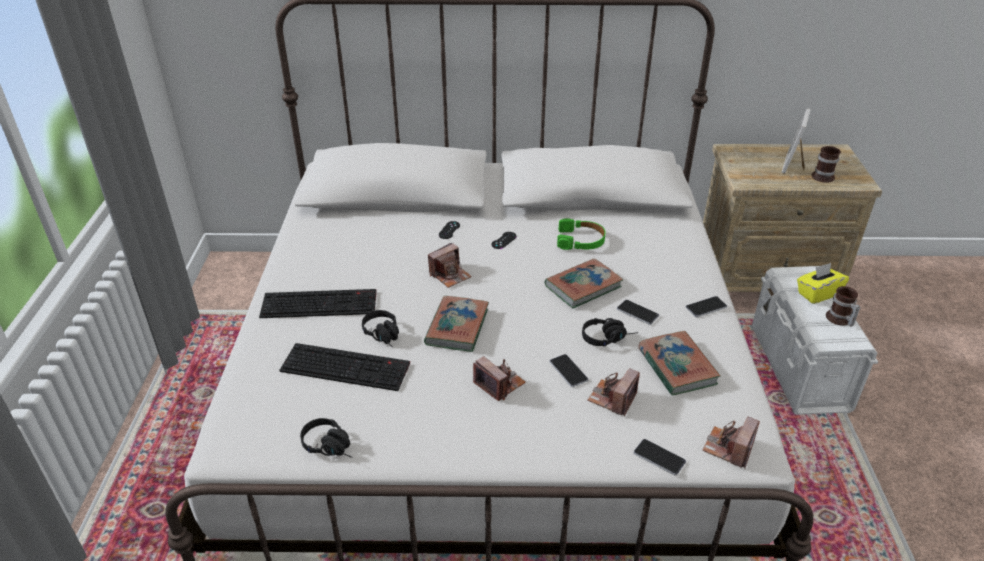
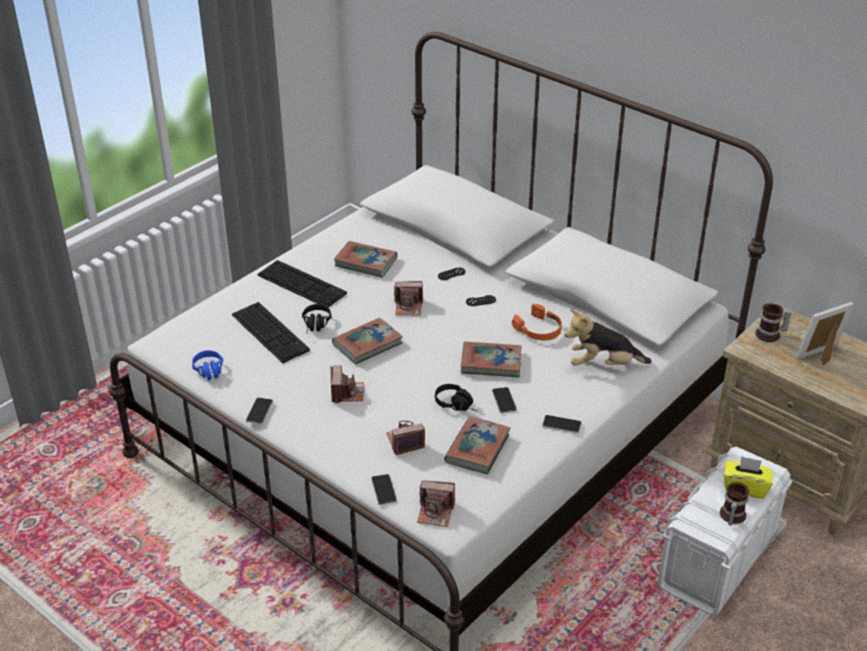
camera: 40 degrees right, 0 degrees up
black headphones [300,418,353,458] -> blue headphones [192,350,223,384]
phone [549,354,588,387] -> phone moved to [246,398,273,424]
green headphones [557,218,606,250] -> orange headphones [512,304,562,340]
camera [703,417,760,469] -> camera turned 150 degrees counterclockwise [417,480,455,527]
mug [811,146,841,183] -> mug moved to [755,303,791,342]
none -> book [334,241,397,278]
none -> plush toy [565,309,652,366]

